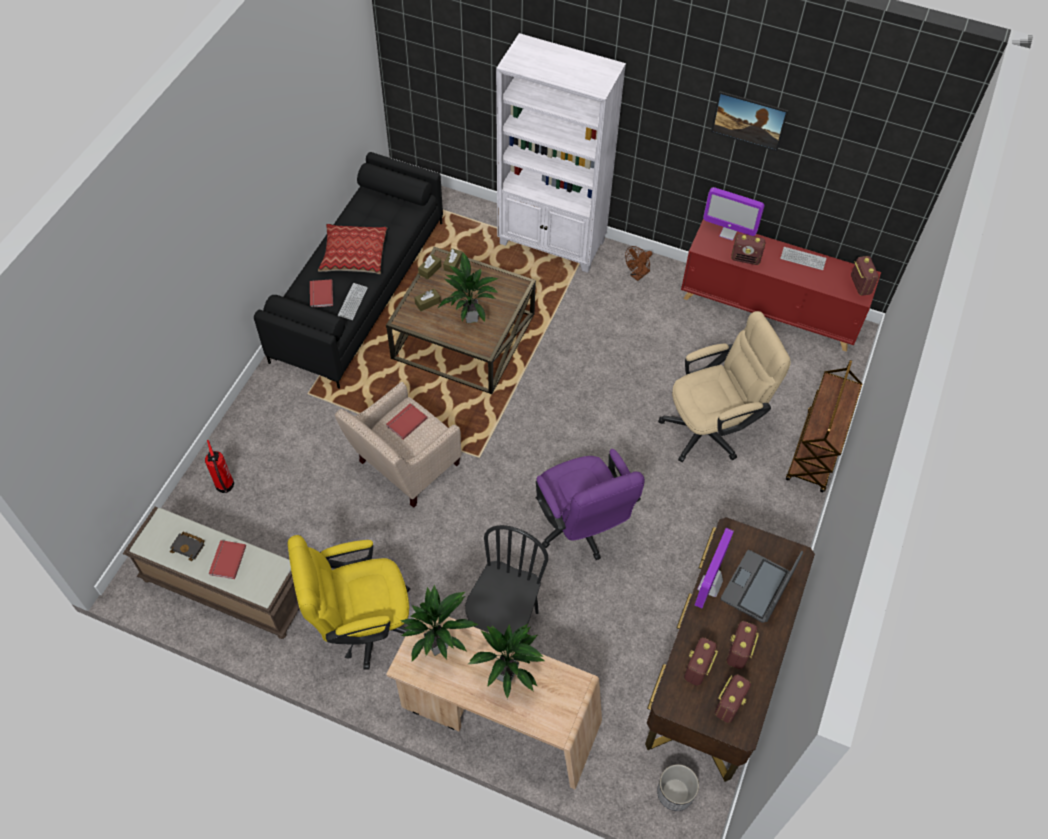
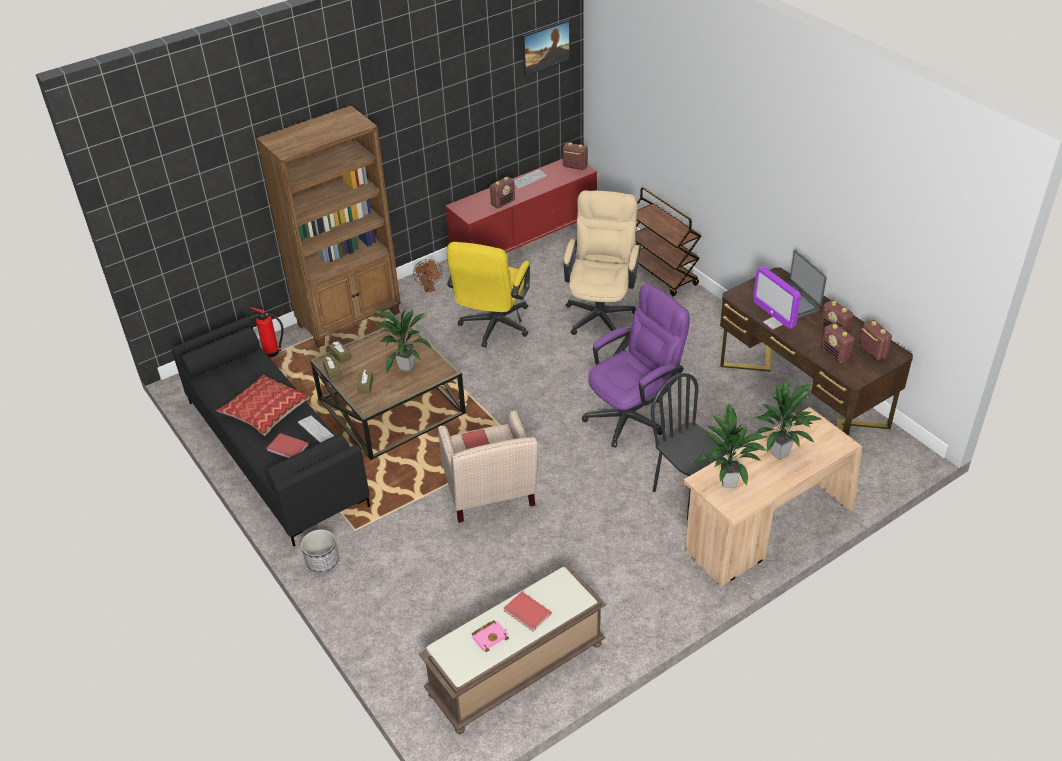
camera: 55 degrees left, 15 degrees down
black book [170,532,205,561] -> pink book [472,620,509,652]
fire extinguisher [205,440,234,493] -> fire extinguisher moved to [251,307,284,357]
yellow office chair [288,535,410,670] -> yellow office chair moved to [446,242,530,347]
white bookcase [496,33,626,273] -> brown bookcase [256,106,401,348]
purple office chair [536,449,645,560] -> purple office chair turned 45 degrees counterclockwise [582,283,690,448]
planter [657,764,699,811] -> planter moved to [301,529,339,572]
monitor [703,187,764,241] -> none
picture [711,91,788,151] -> picture moved to [523,19,571,76]

